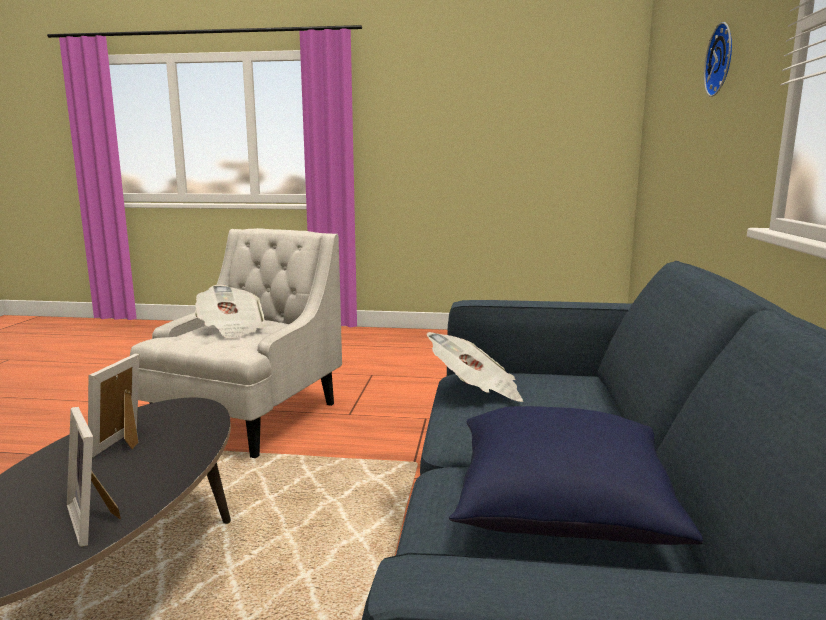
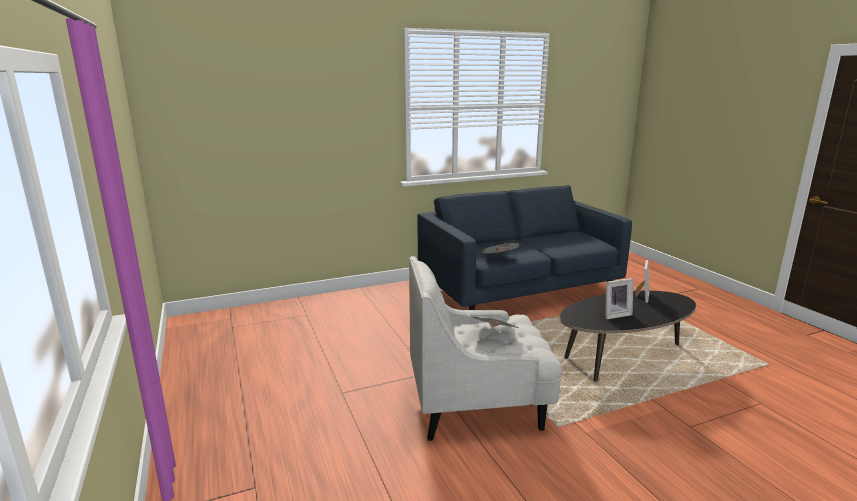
camera: 120 degrees left, 5 degrees up
blue pillow [449,406,703,545] -> none
wall clock [704,22,732,97] -> none

